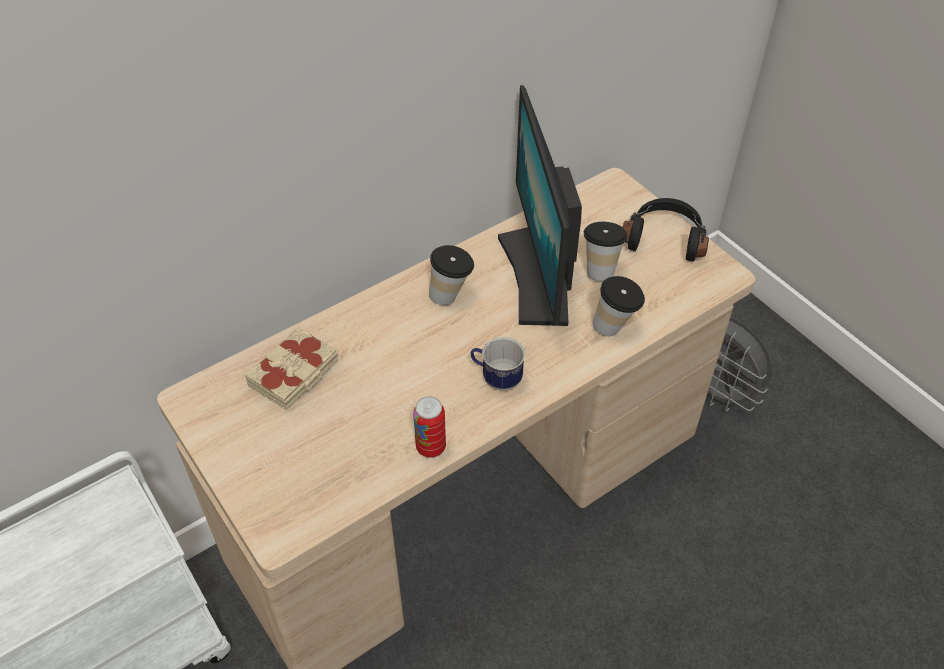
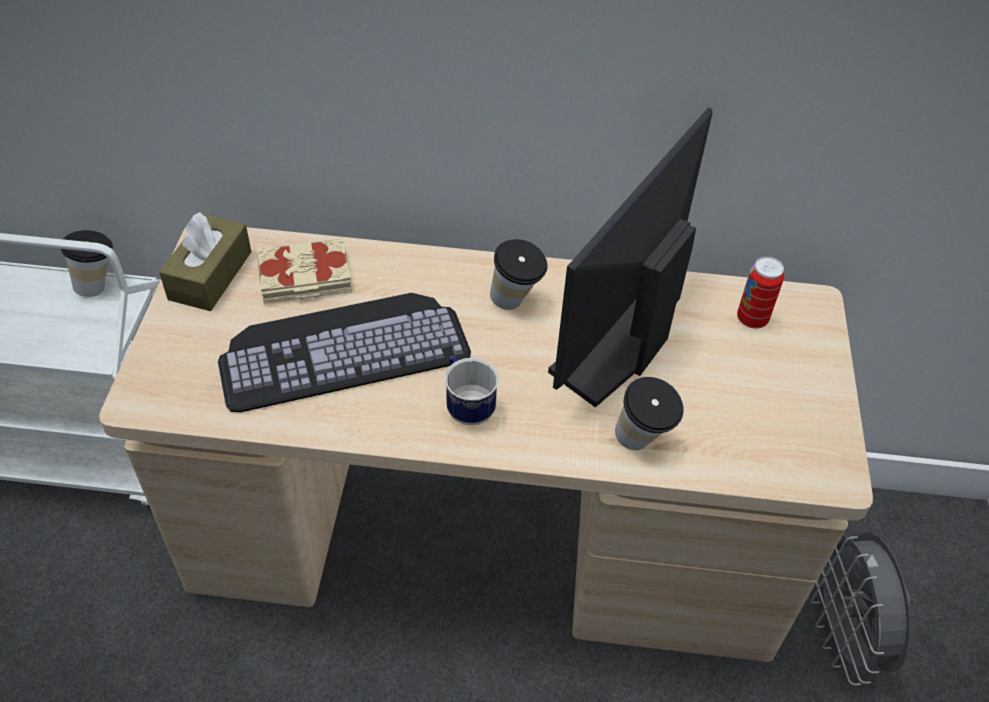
camera: 40 degrees right, 0 degrees up
can [413,396,446,458] -> can moved to [737,257,784,328]
cup [584,222,628,281] -> cup moved to [61,230,113,297]
black headphones [623,198,709,262] -> none
none -> brown tissue box [159,212,251,311]
none -> keyboard [218,293,471,412]

